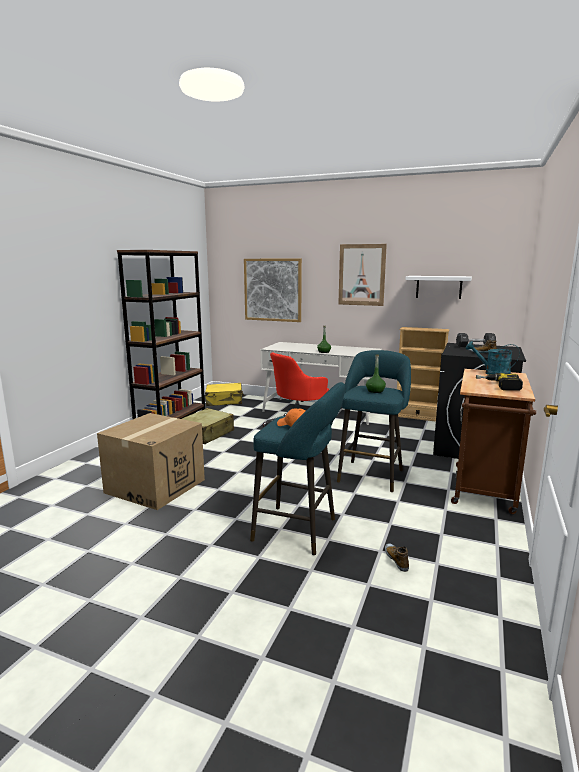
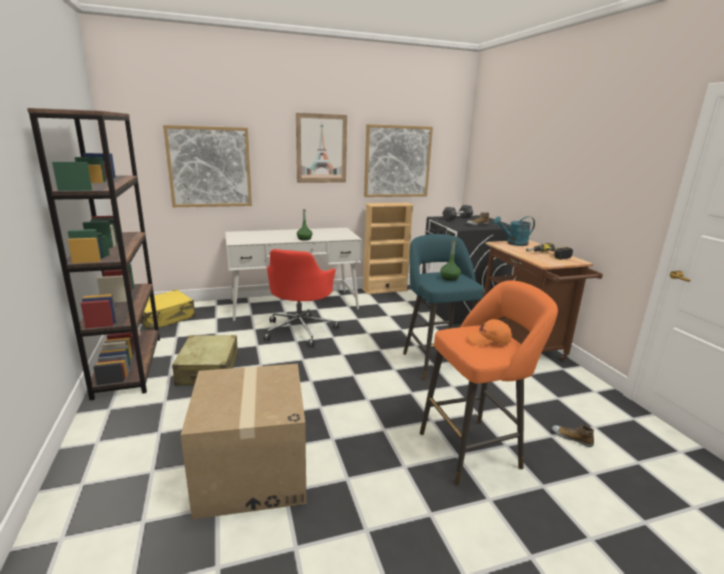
camera: 40 degrees left, 5 degrees up
turquoise stool [250,382,345,555] -> orange stool [420,280,558,486]
white shelf [405,276,472,299] -> picture [364,124,433,197]

